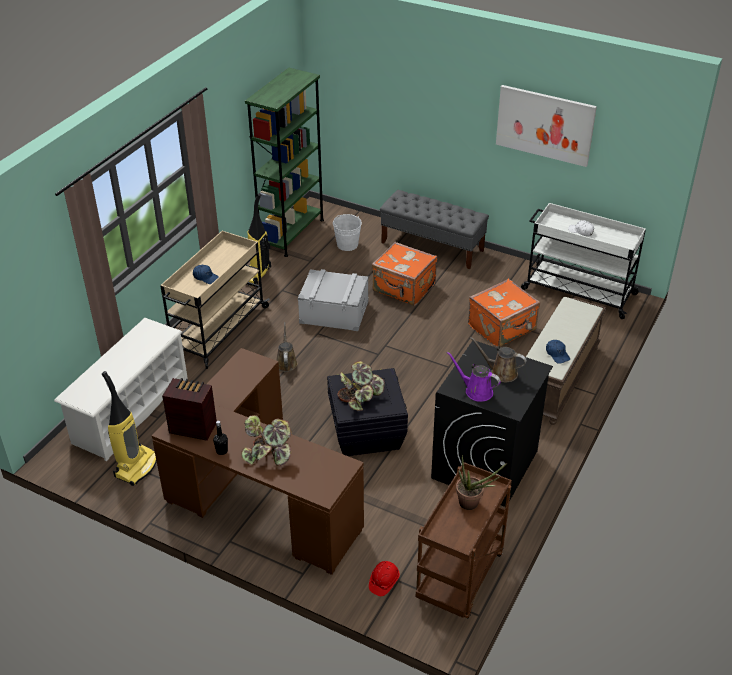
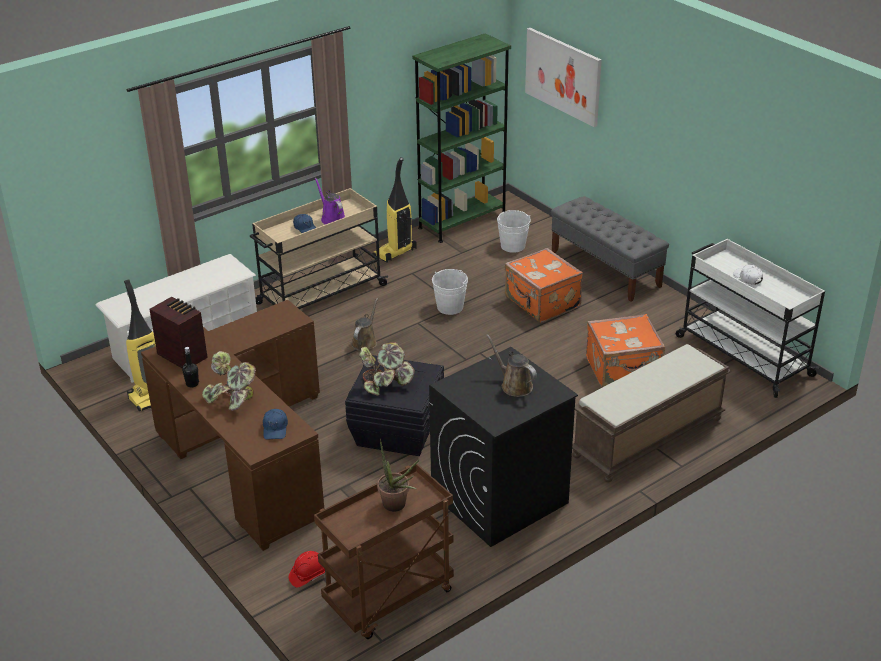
camera: 25 degrees right, 5 degrees down
grey storage box [298,269,368,331] -> white bucket [432,269,468,315]
purple watering can [447,352,501,402] -> purple watering can moved to [315,178,345,224]
picture [496,85,597,167] -> picture moved to [525,28,602,127]
blue cap [546,340,570,364] -> blue cap moved to [263,409,288,440]

